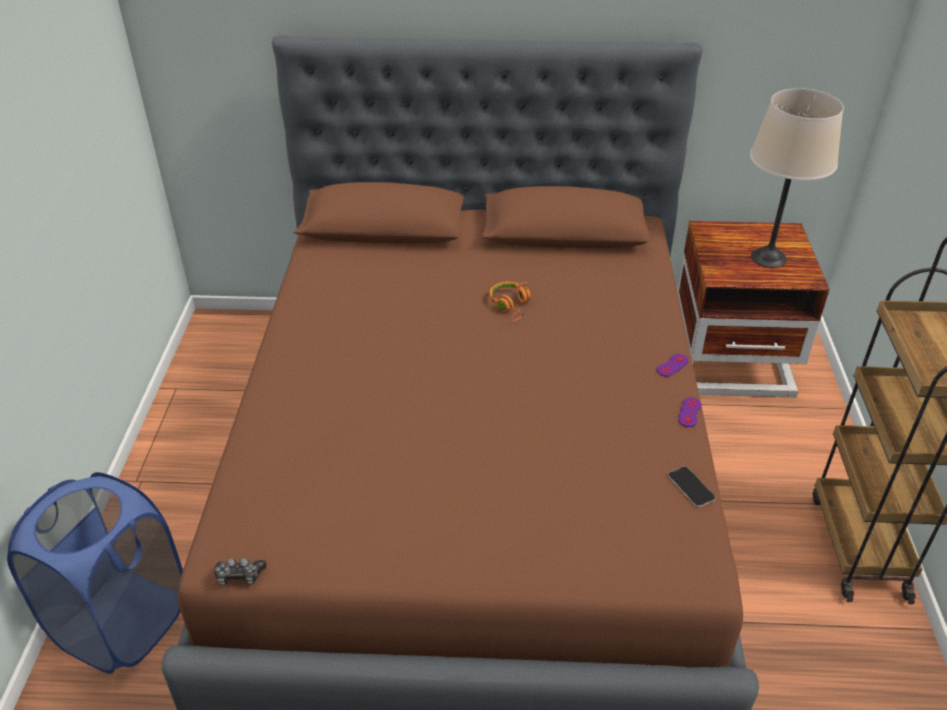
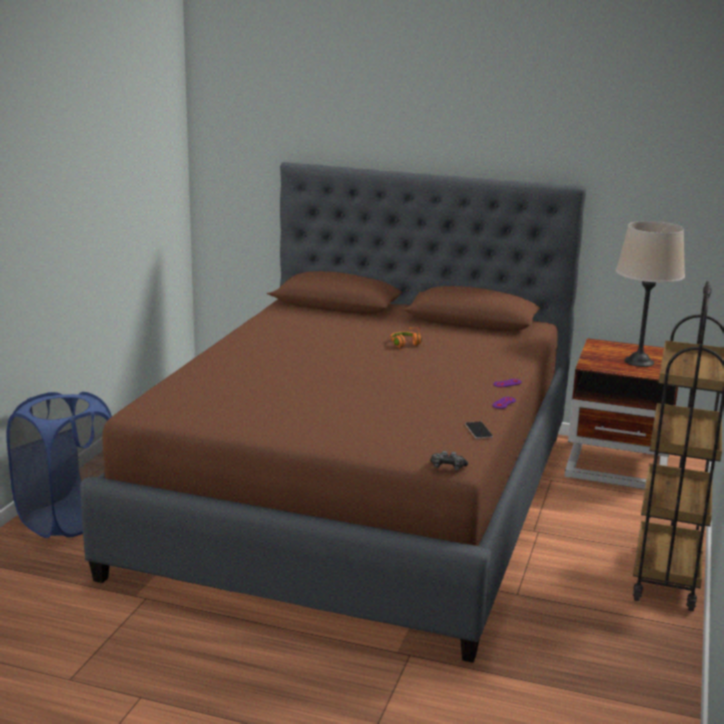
camera: 15 degrees right, 20 degrees down
game controller [214,558,267,586] -> game controller moved to [430,451,468,470]

